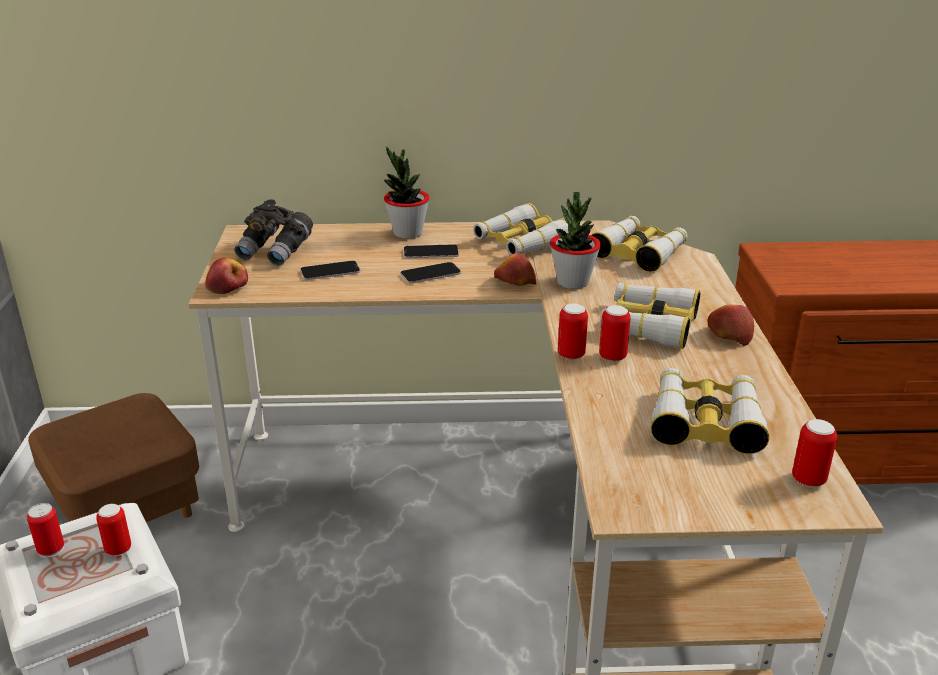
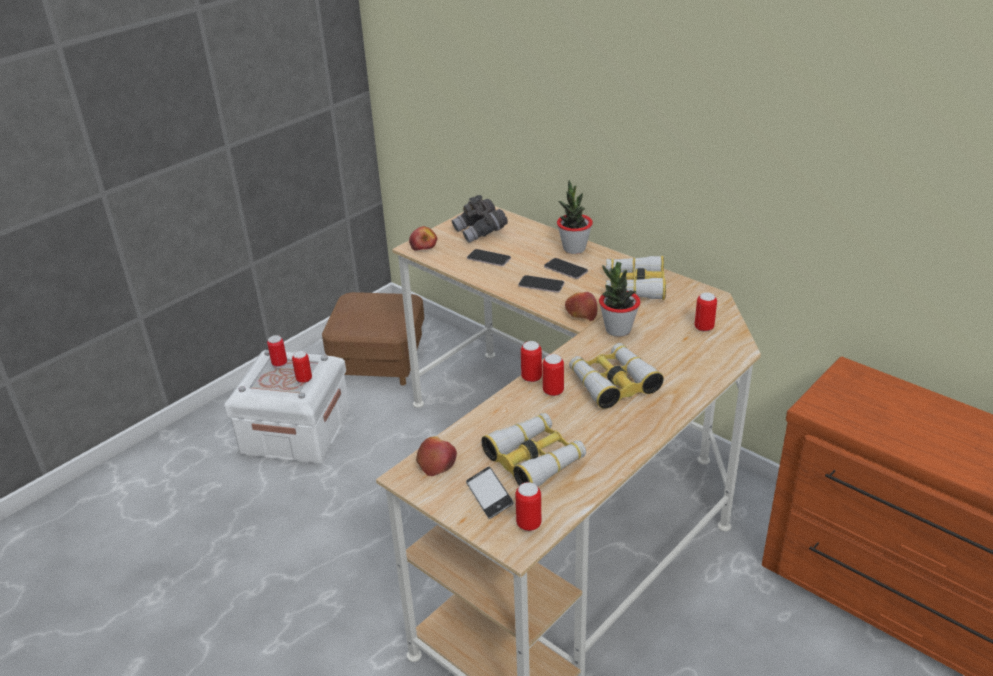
camera: 45 degrees right, 5 degrees up
binoculars [591,216,688,272] -> can [695,292,717,332]
apple [708,304,754,346] -> apple moved to [416,436,457,476]
none -> phone [466,467,514,519]

